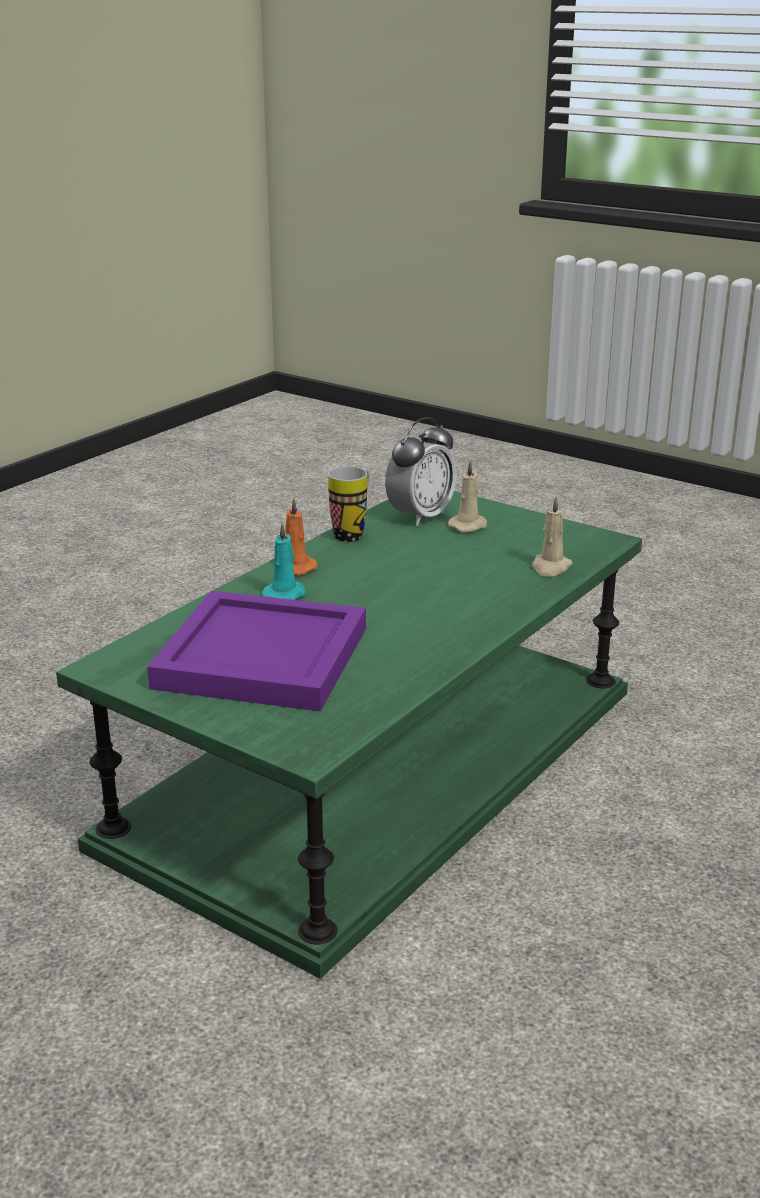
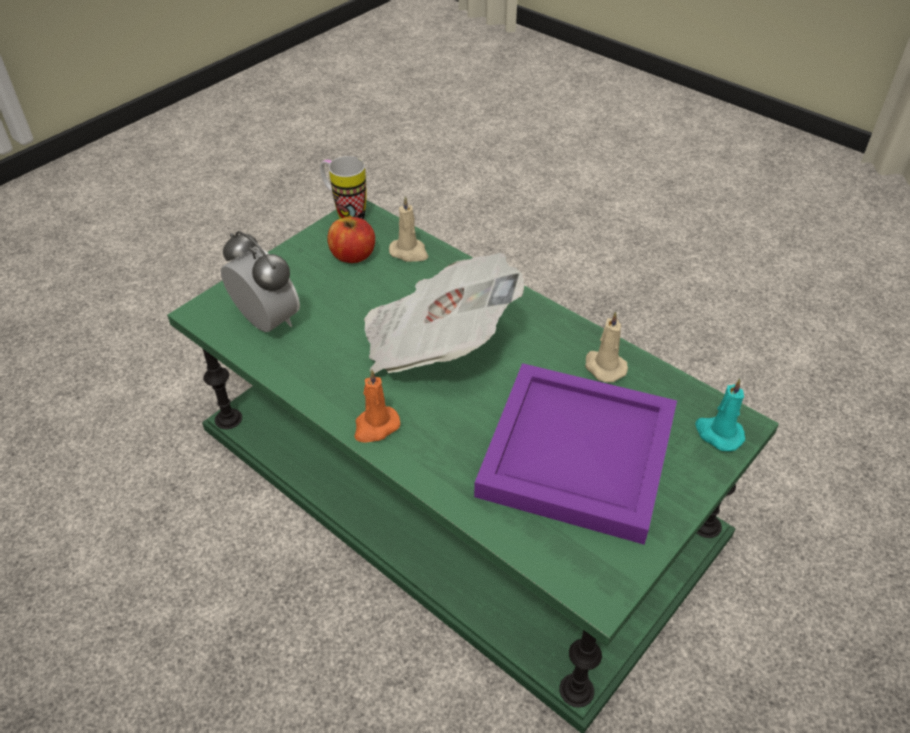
camera: 85 degrees left, 20 degrees up
turquoise candle [262,522,306,600] -> turquoise candle moved to [695,378,745,451]
mug [328,467,370,542] -> mug moved to [320,156,367,220]
beige candle [448,460,487,532] -> beige candle moved to [585,311,628,382]
none -> apple [327,217,375,263]
none -> newspaper [364,253,525,374]

